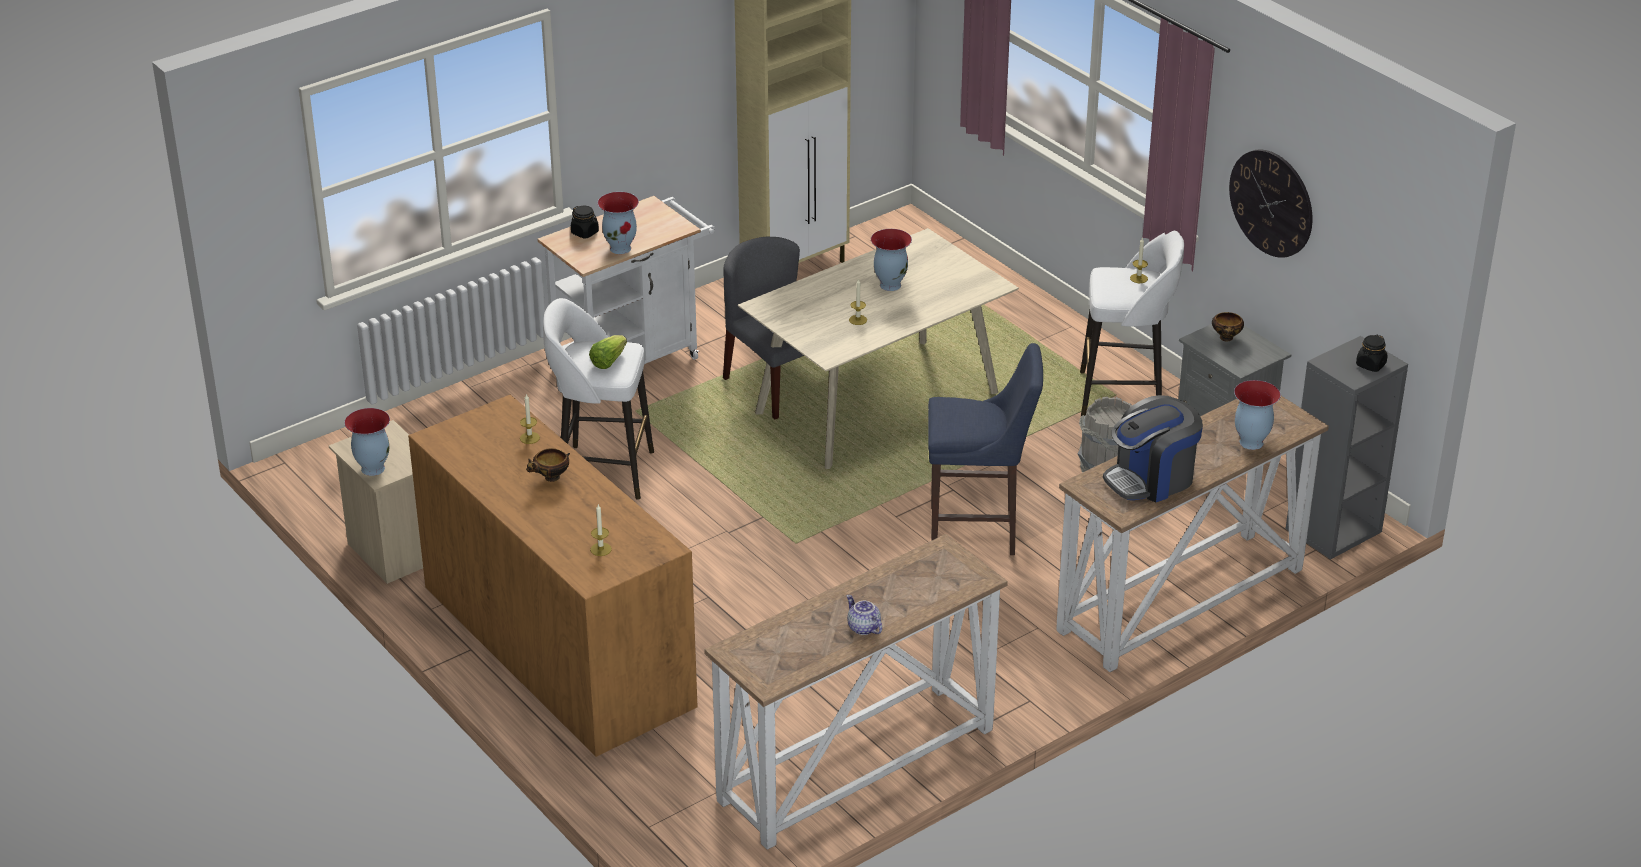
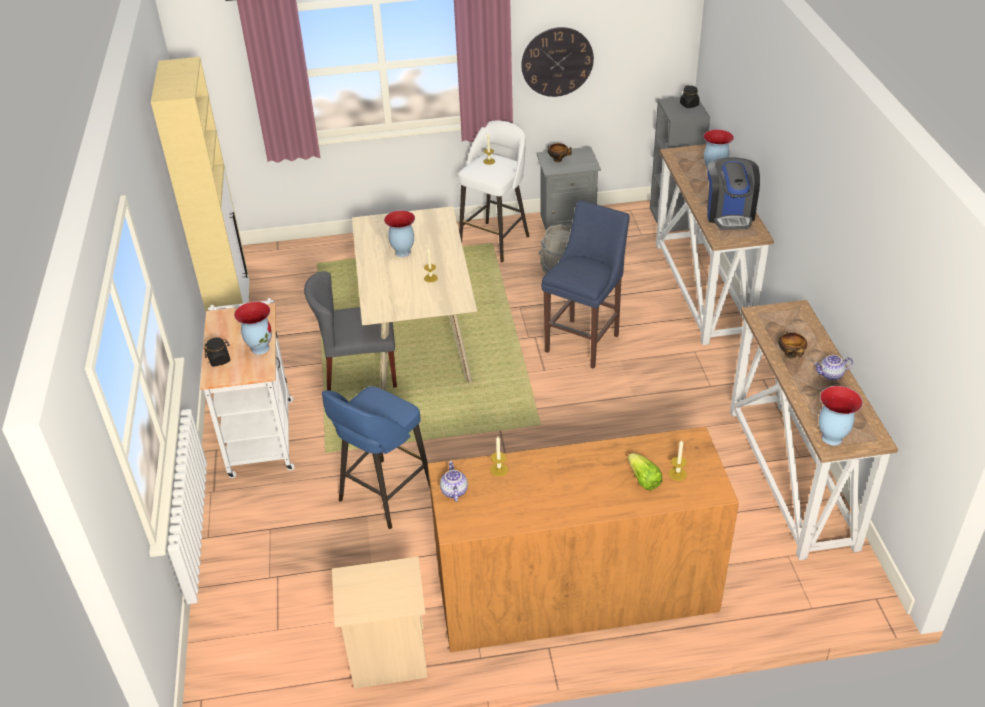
camera: 60 degrees left, 5 degrees up
vase [344,408,390,476] -> vase moved to [819,386,863,445]
bowl [526,448,570,482] -> bowl moved to [778,332,807,358]
white stool [543,298,654,500] -> blue stool [322,386,430,529]
lettuce [589,335,627,369] -> lettuce moved to [627,453,662,490]
none -> teapot [440,461,468,502]

